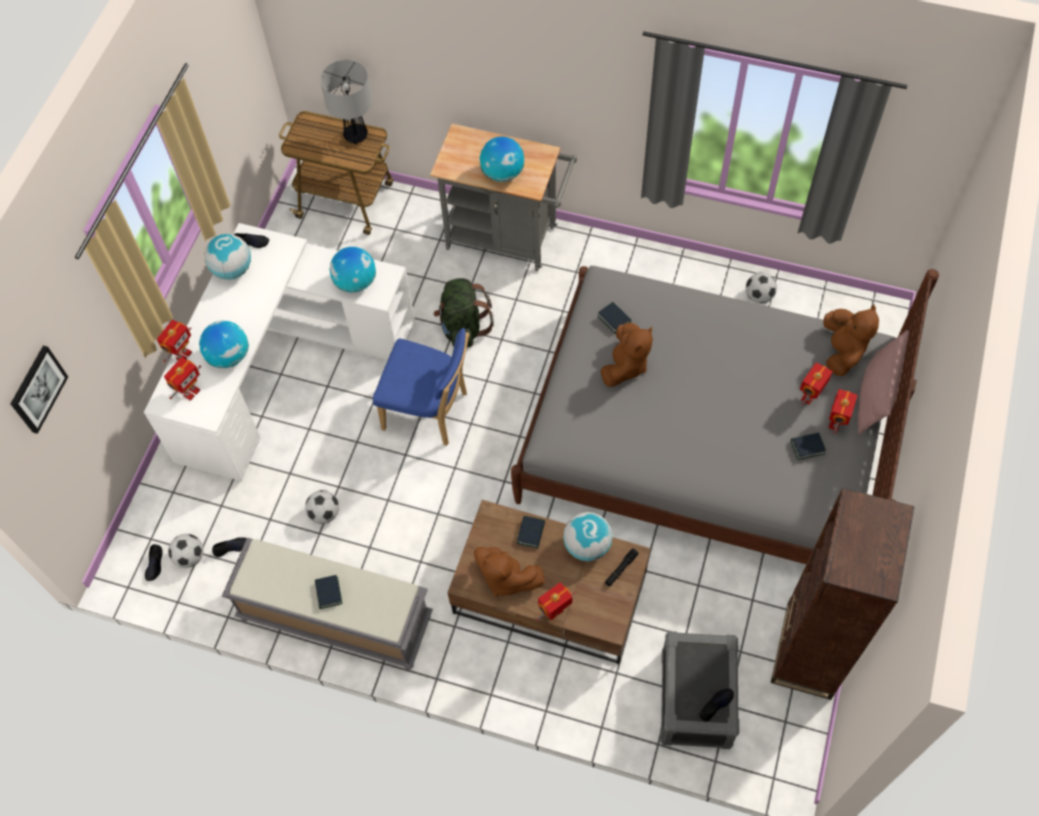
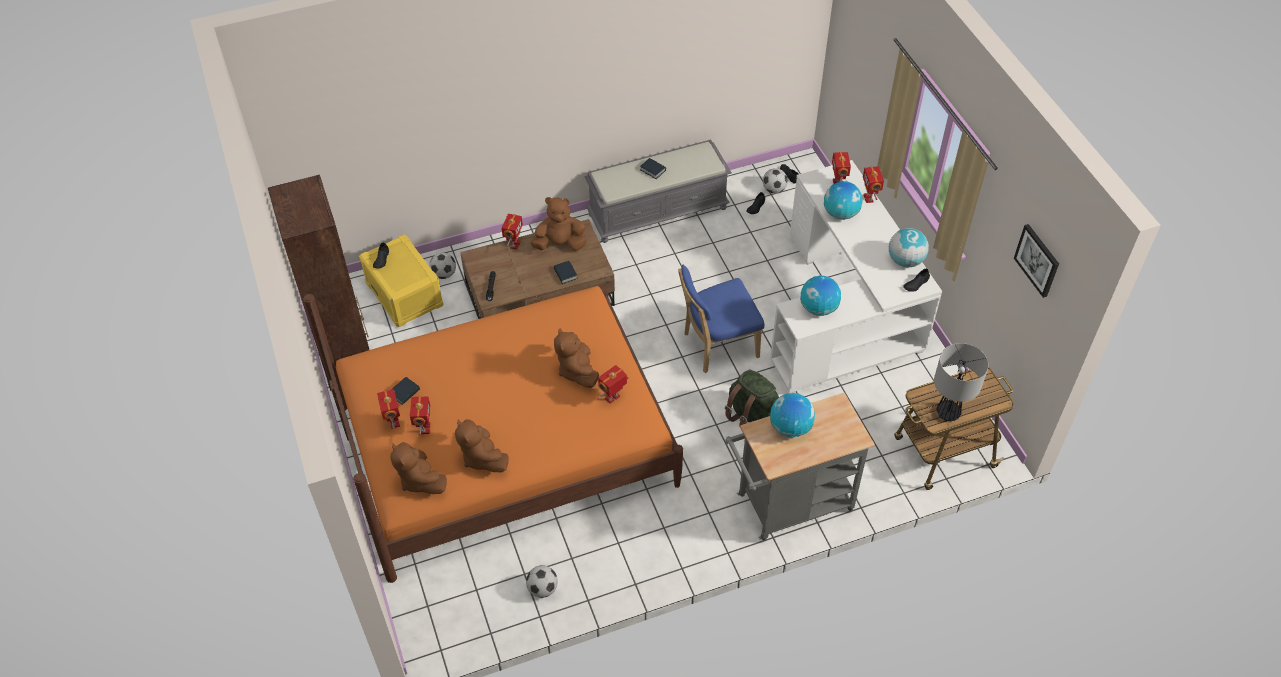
camera: 140 degrees right, 10 degrees down
picture [11,346,68,434] -> picture moved to [1014,224,1059,298]
football [305,490,339,524] -> football moved to [429,253,456,279]
grey bed [511,265,939,564] -> orange bed [303,286,683,583]
globe [563,512,613,561] -> none
book [598,302,631,334] -> toy robot [597,365,629,404]
grey storage box [660,631,739,749] -> yellow storage box [359,234,443,327]
pink pillow [858,330,909,434] -> none
none -> brown plush toy [455,419,509,472]

